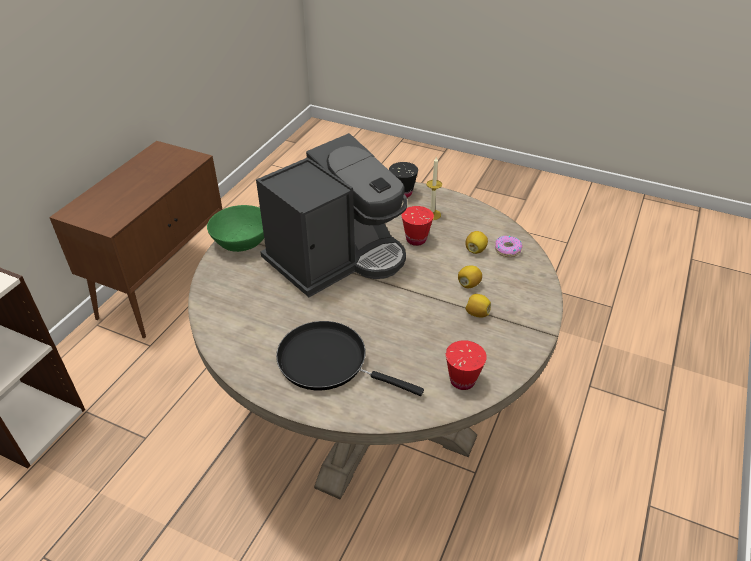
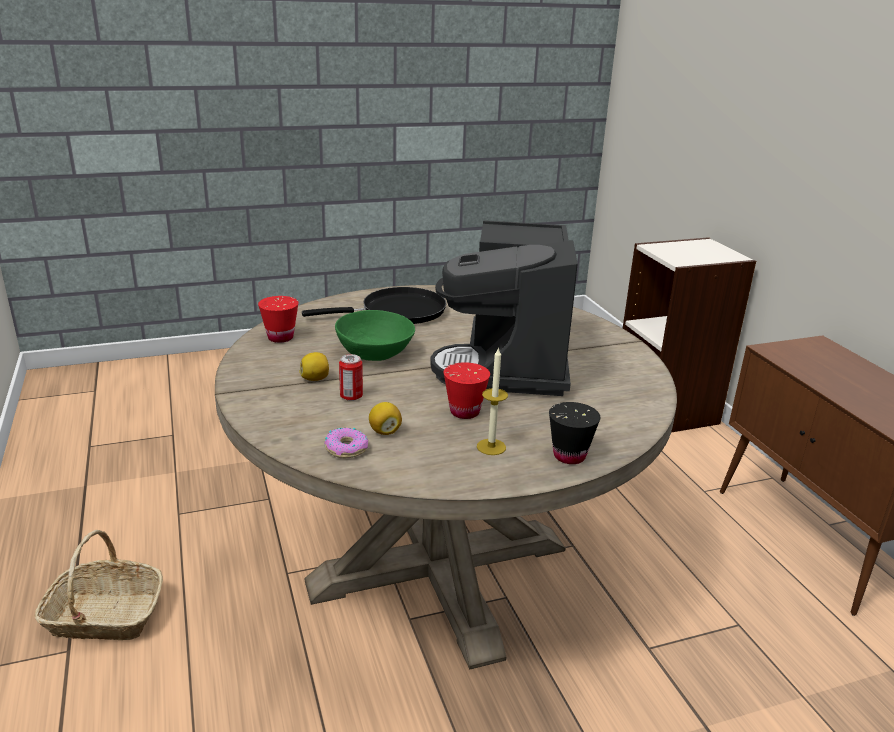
camera: 135 degrees right, 15 degrees down
green bowl [207,205,264,252] -> green bowl moved to [335,310,415,361]
lemon [458,266,482,288] -> can [339,354,363,401]
none -> basket [35,530,163,640]

